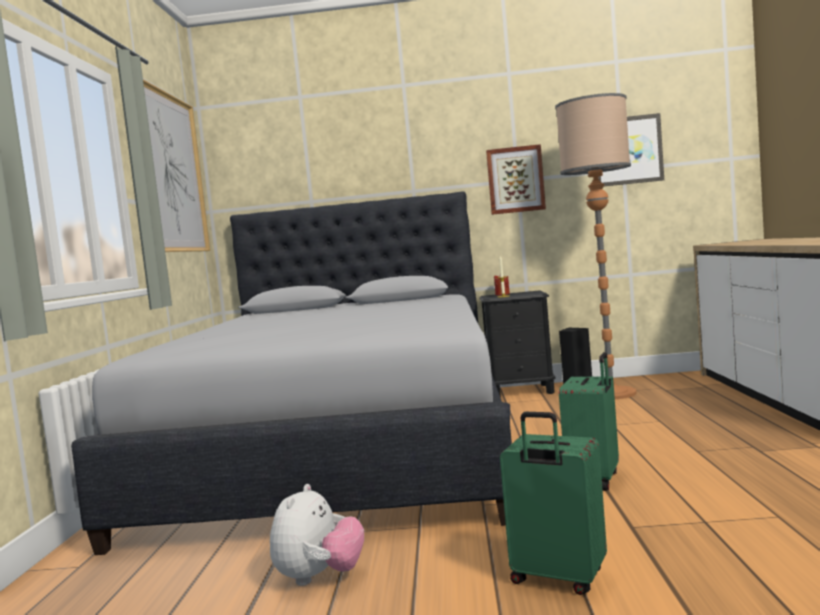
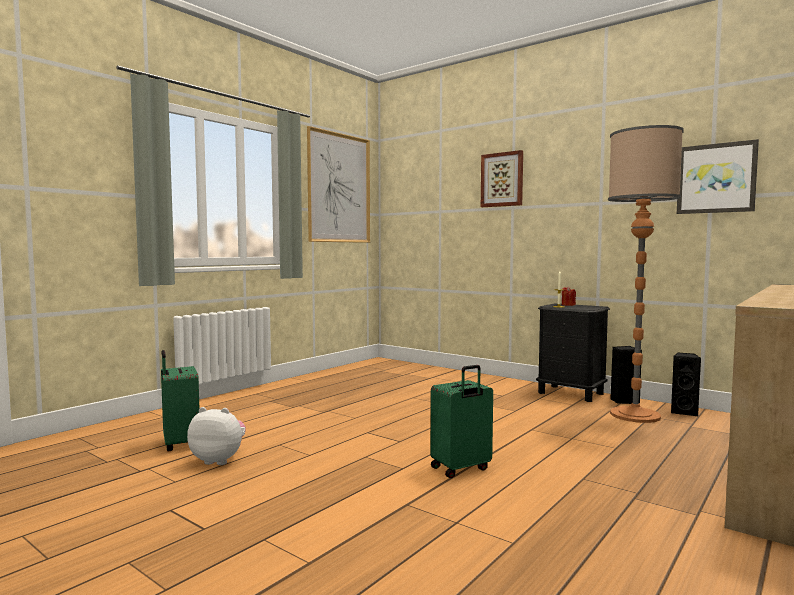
camera: 35 degrees right, 0 degrees up
grey bed [71,192,512,555] -> none
plush toy [270,484,364,586] -> plush toy turned 135 degrees counterclockwise [187,407,246,465]
picture [486,144,546,215] -> picture moved to [481,150,523,207]
green suitcase [500,412,607,595] -> green suitcase moved to [161,350,200,451]
none -> black speaker [671,353,701,416]

